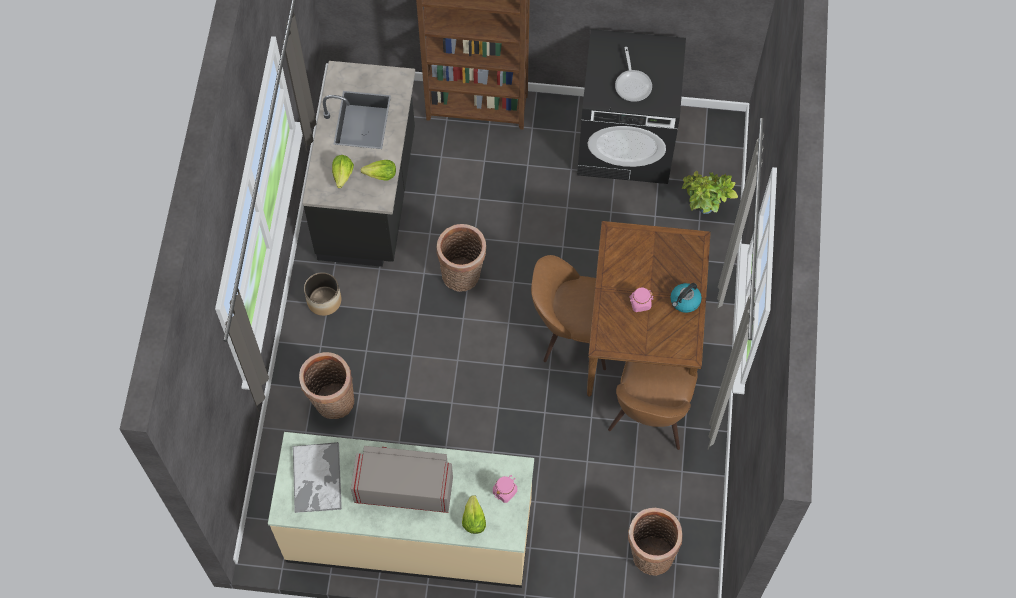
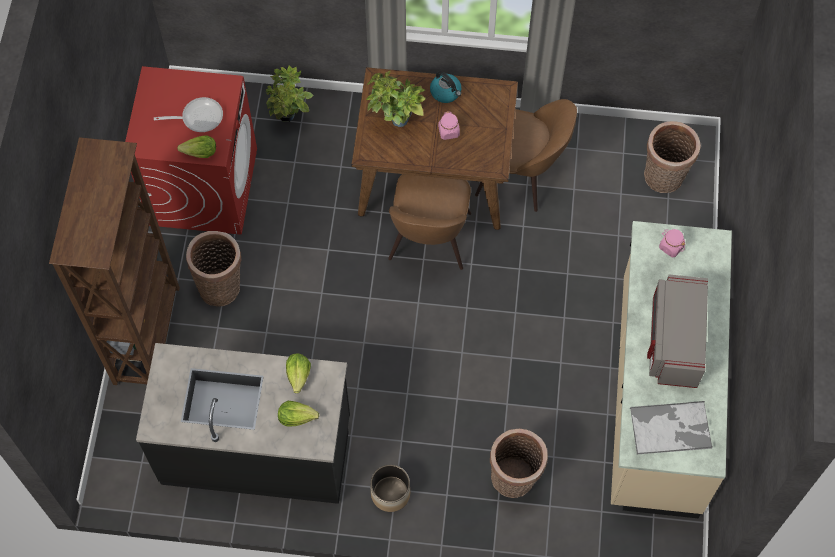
camera: 90 degrees left, 0 degrees up
basket [436,224,486,292] -> basket moved to [186,231,241,307]
lettuce [462,495,486,534] -> lettuce moved to [177,136,216,158]
black washing machine [577,29,686,184] -> red washing machine [125,66,257,235]
none -> potted plant [366,71,425,127]

